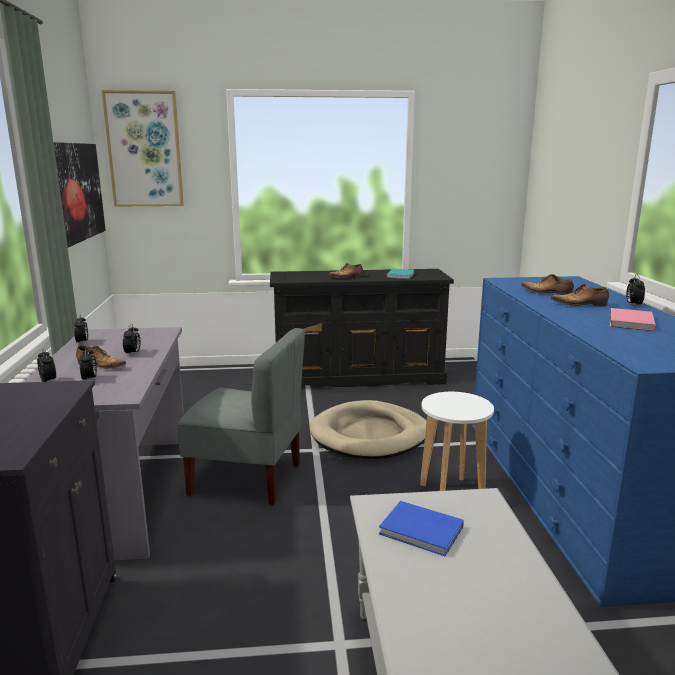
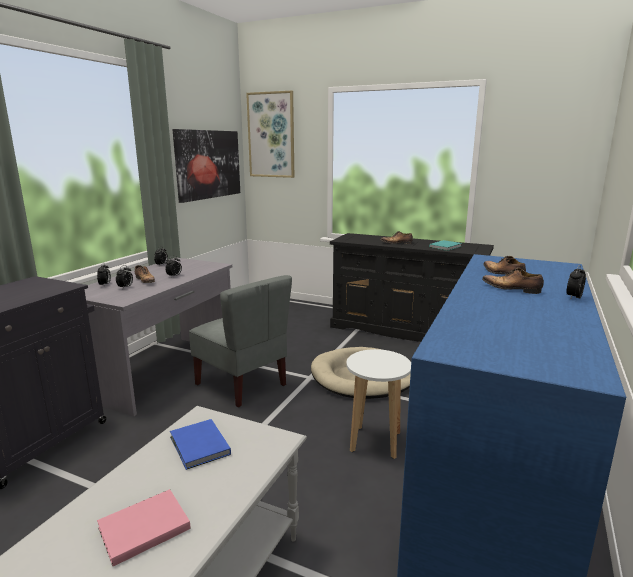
camera: 30 degrees right, 0 degrees up
pink book [610,308,656,331] -> pink book moved to [97,489,191,566]

